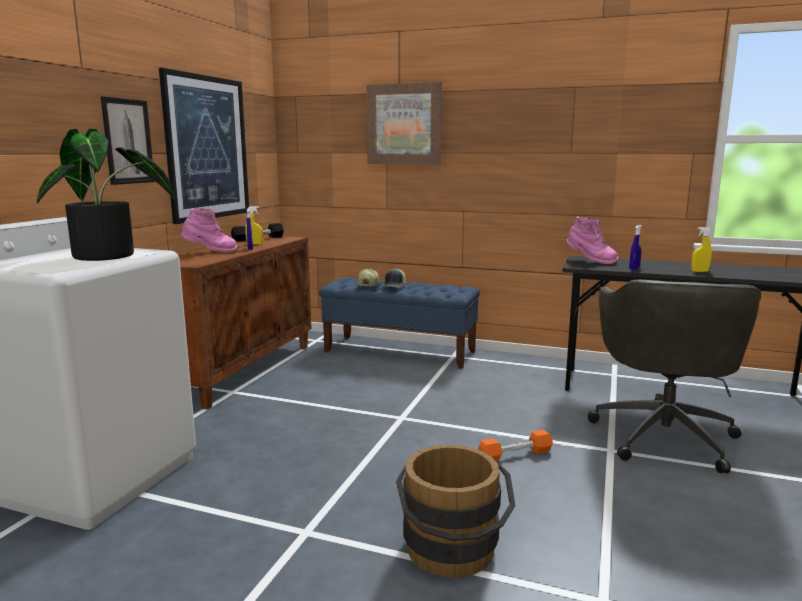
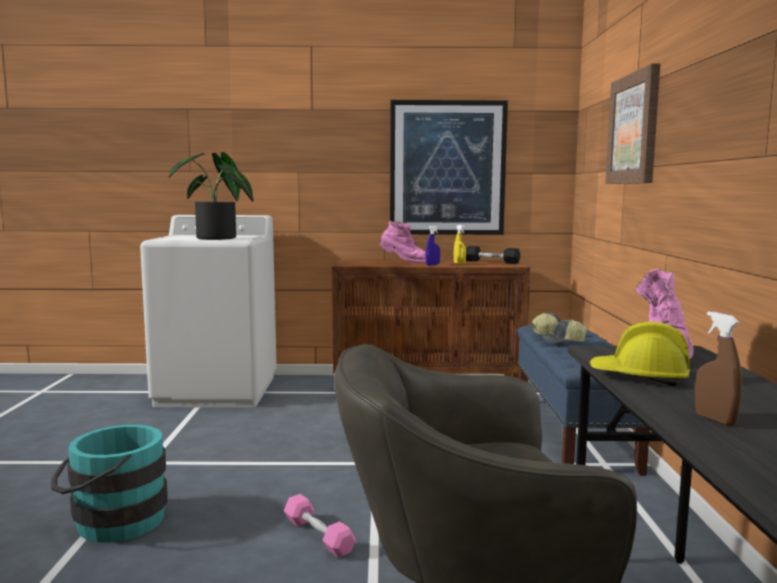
camera: 70 degrees right, 5 degrees down
picture [101,96,155,185] -> none
pink boot [181,208,237,252] -> pink boot turned 45 degrees counterclockwise [380,221,426,263]
brown bucket [396,445,515,578] -> turquoise bucket [51,425,168,543]
orange dumbbell [478,430,553,462] -> pink dumbbell [284,494,356,558]
blue spray bottle [629,225,642,270] -> yellow hard hat [590,322,690,386]
yellow spray bottle [691,227,712,272] -> brown spray bottle [695,312,742,426]

